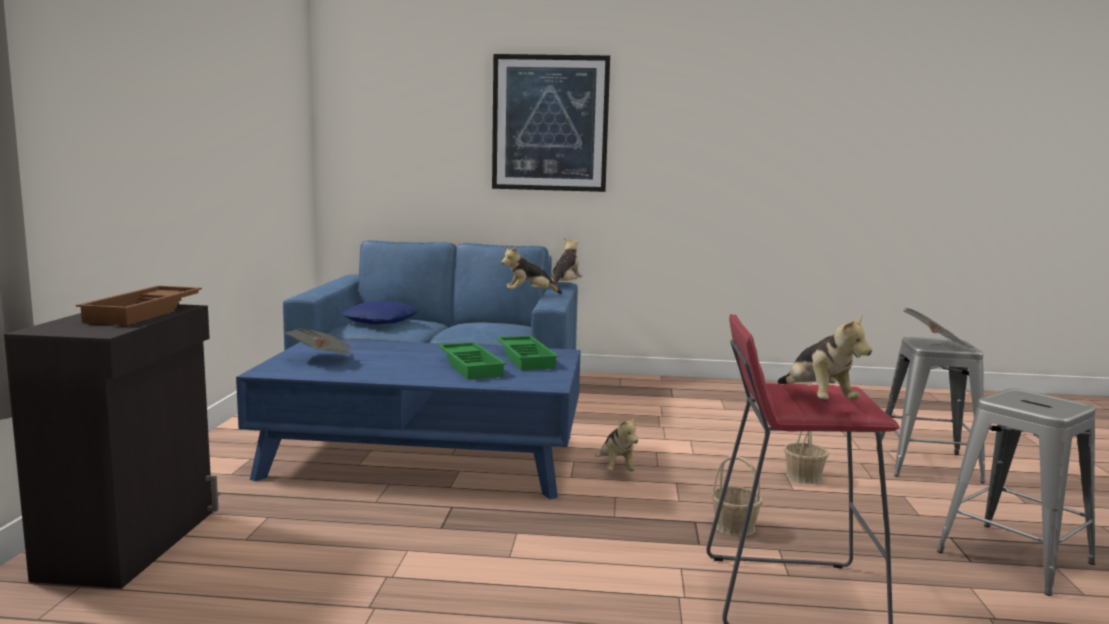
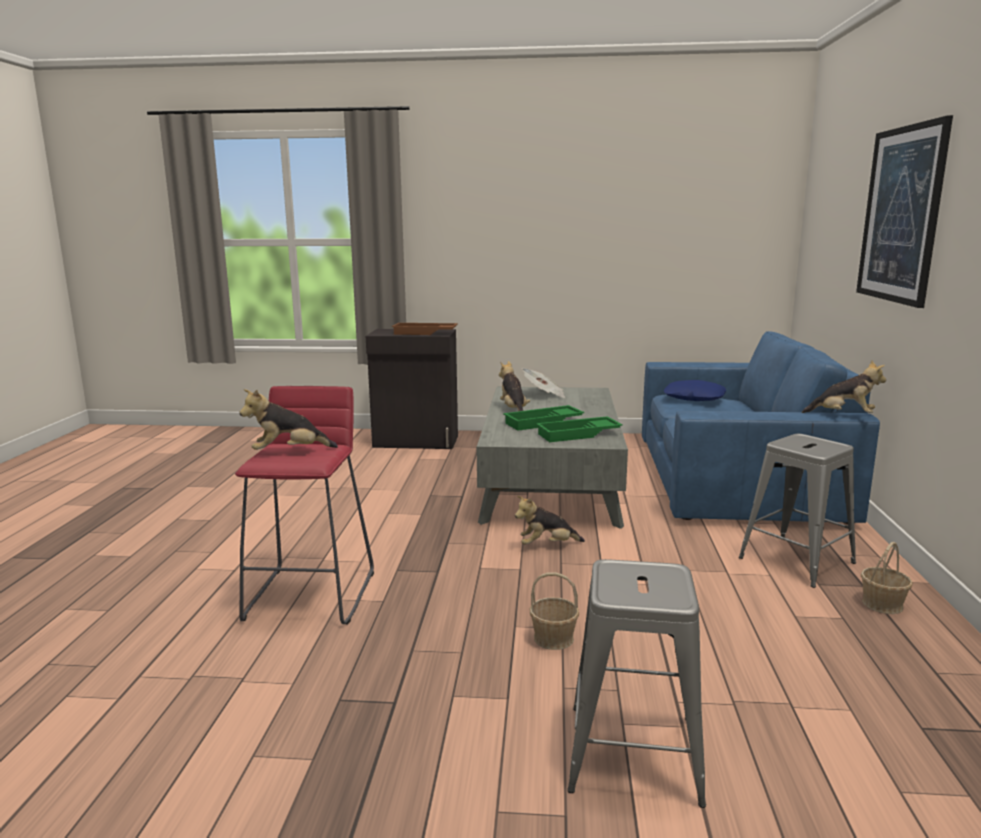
camera: 90 degrees right, 5 degrees up
blue coffee table [236,339,581,499] -> grey coffee table [477,387,628,529]
plush toy [501,246,562,294] -> plush toy moved to [499,361,530,411]
basket [711,456,763,537] -> basket moved to [861,542,913,614]
newspaper [903,308,974,348] -> none
grey stool [937,388,1096,596] -> grey stool moved to [739,434,856,588]

